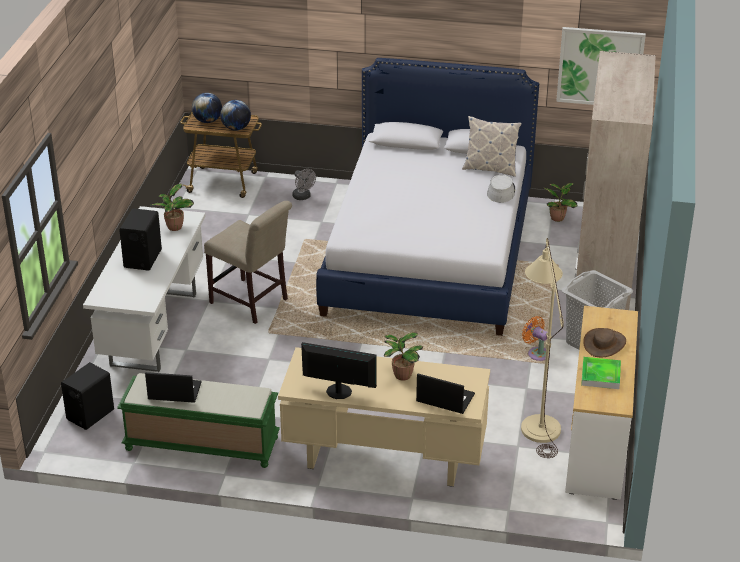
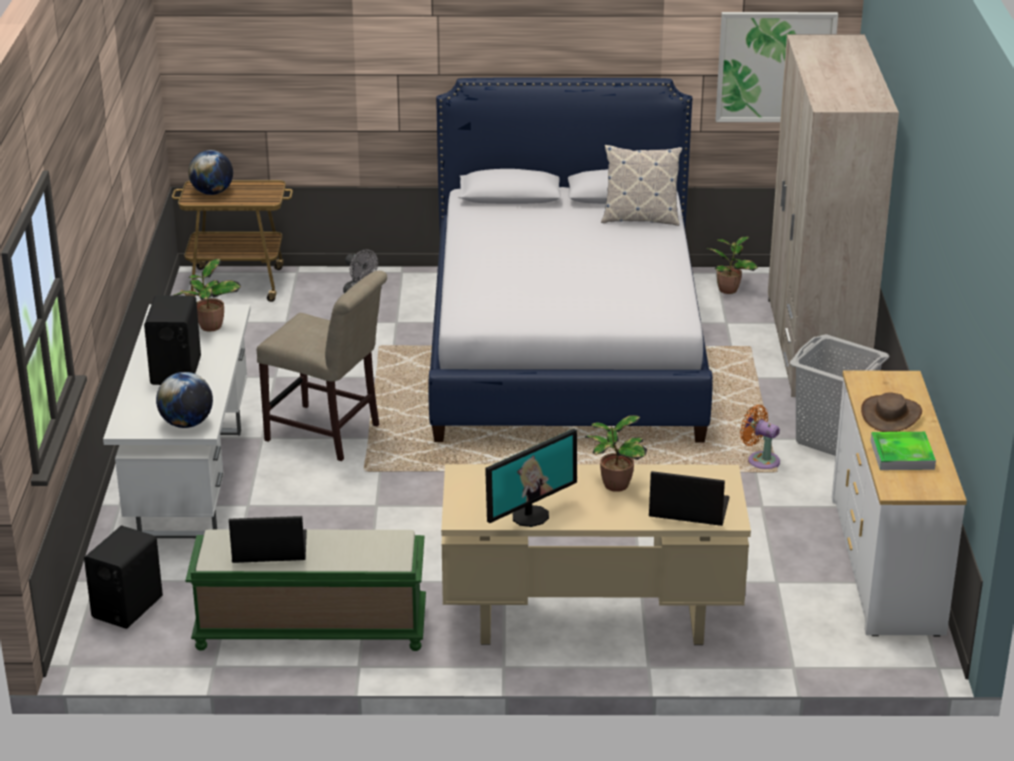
camera: 10 degrees left, 5 degrees down
globe [220,100,251,131] -> globe moved to [156,372,213,428]
monitor [301,342,377,399] -> monitor turned 135 degrees clockwise [485,429,577,527]
grey hat [487,175,515,203] -> none
beige floor lamp [521,238,564,458] -> none

